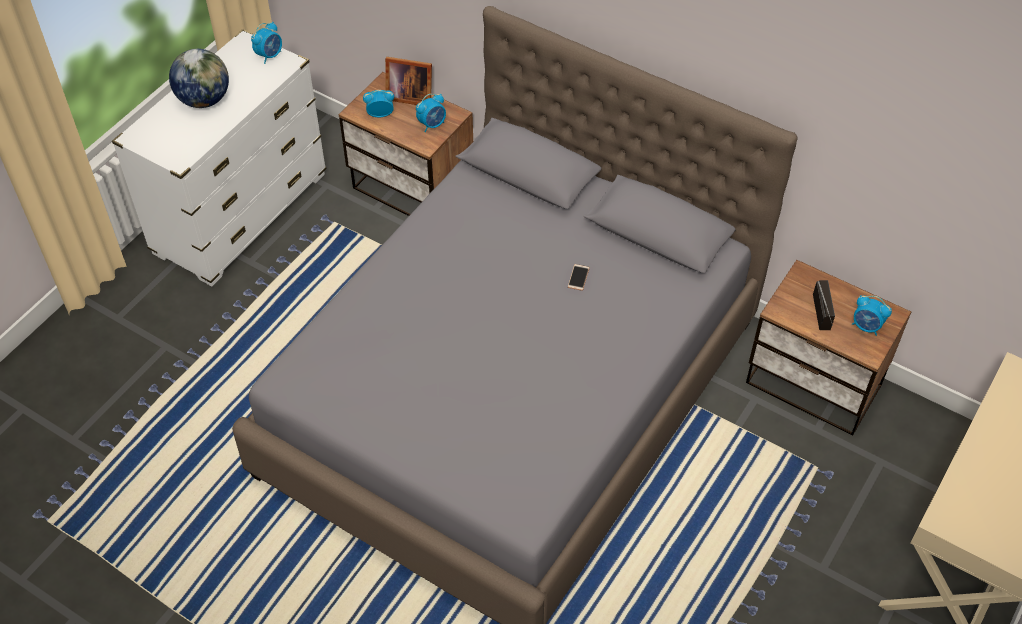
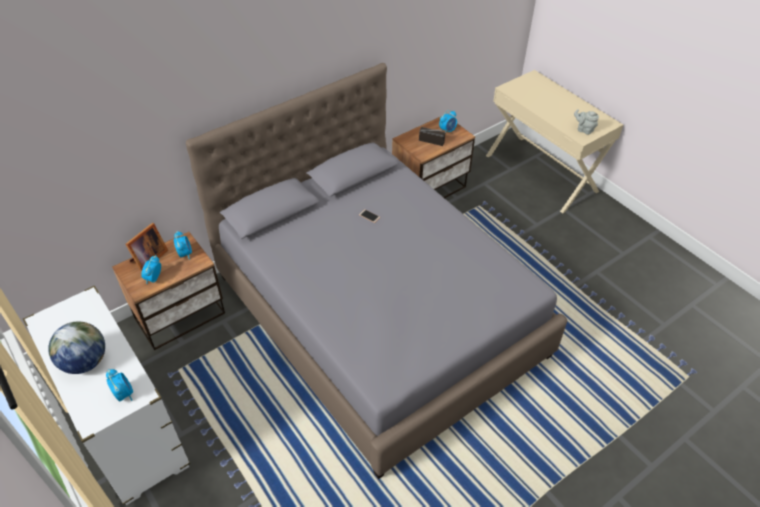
camera: 70 degrees left, 5 degrees down
alarm clock [251,22,282,64] -> alarm clock moved to [106,369,133,401]
none -> grey teapot [574,109,599,135]

